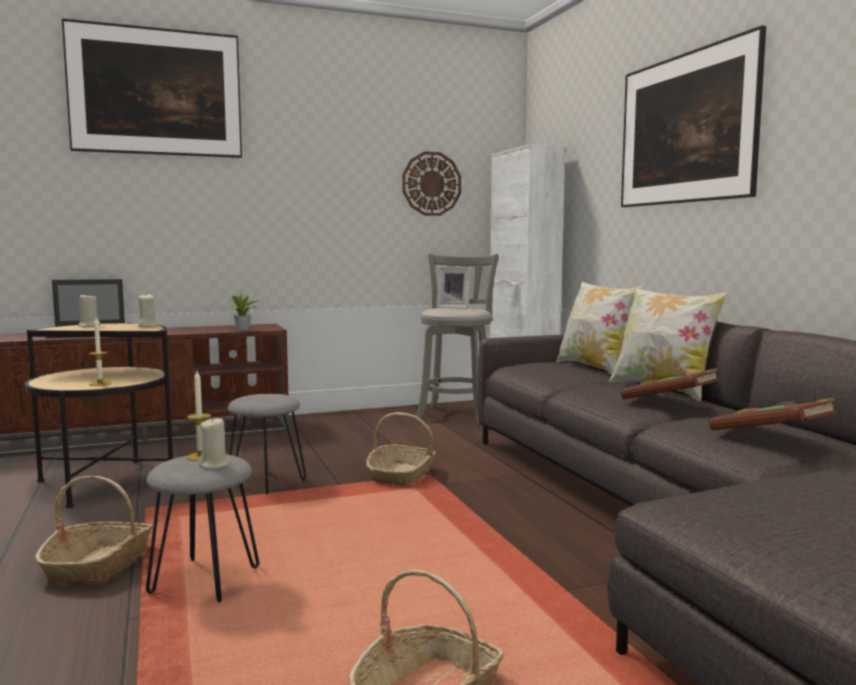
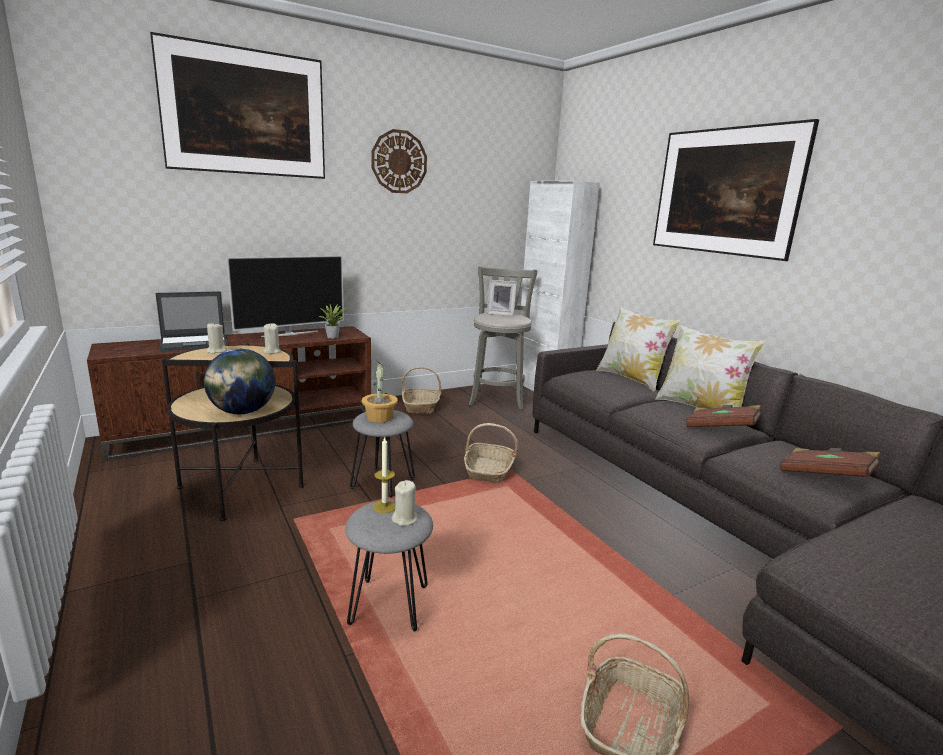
camera: 10 degrees left, 10 degrees up
basket [35,476,153,586] -> basket moved to [401,367,442,414]
candle [89,318,112,386] -> globe [204,349,276,414]
wall clock [402,151,461,216] -> wall clock moved to [371,129,427,194]
none -> television [226,255,344,337]
none -> potted plant [362,361,398,423]

